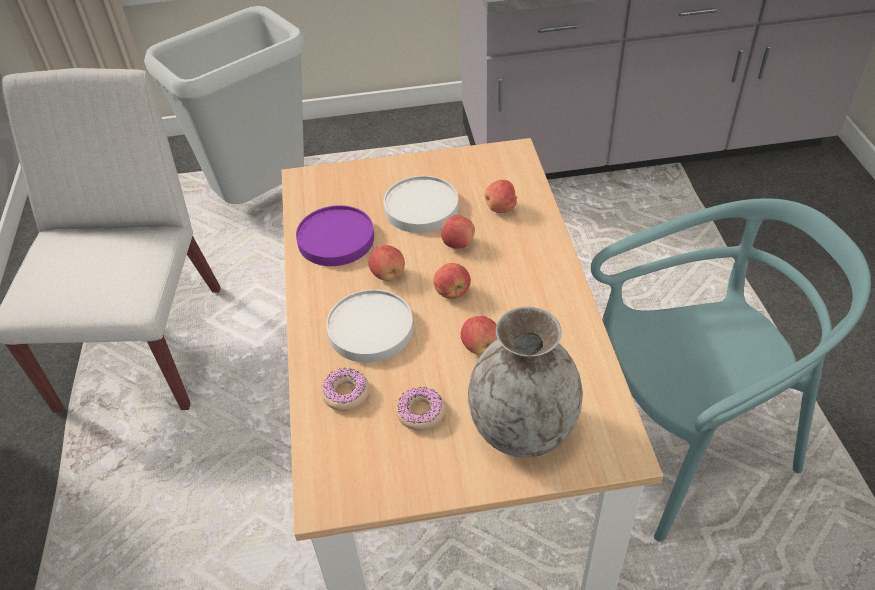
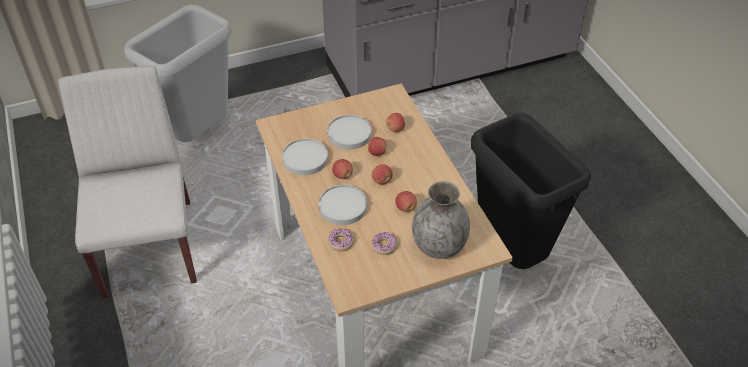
camera: 15 degrees left, 0 degrees up
purple plate [296,205,374,266] -> white plate [282,138,328,175]
turquoise chair [591,198,871,542] -> black trash can [471,113,591,269]

